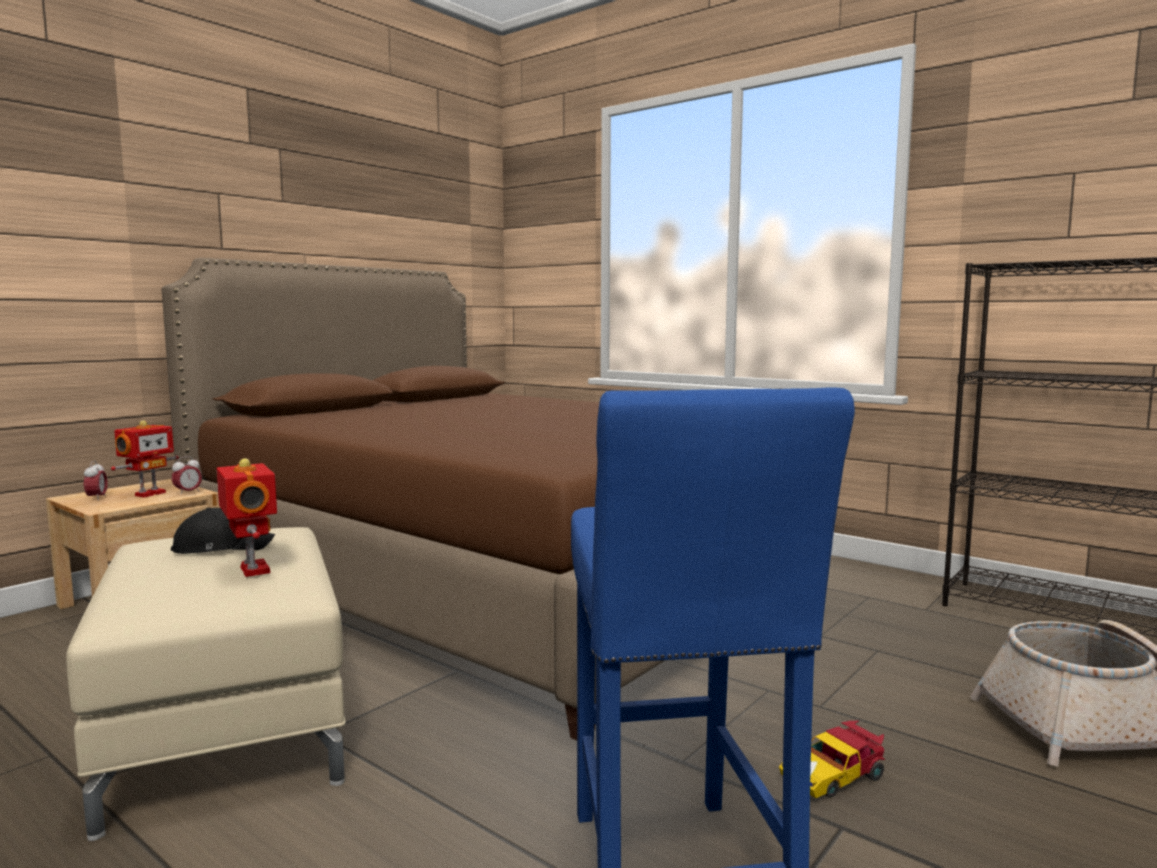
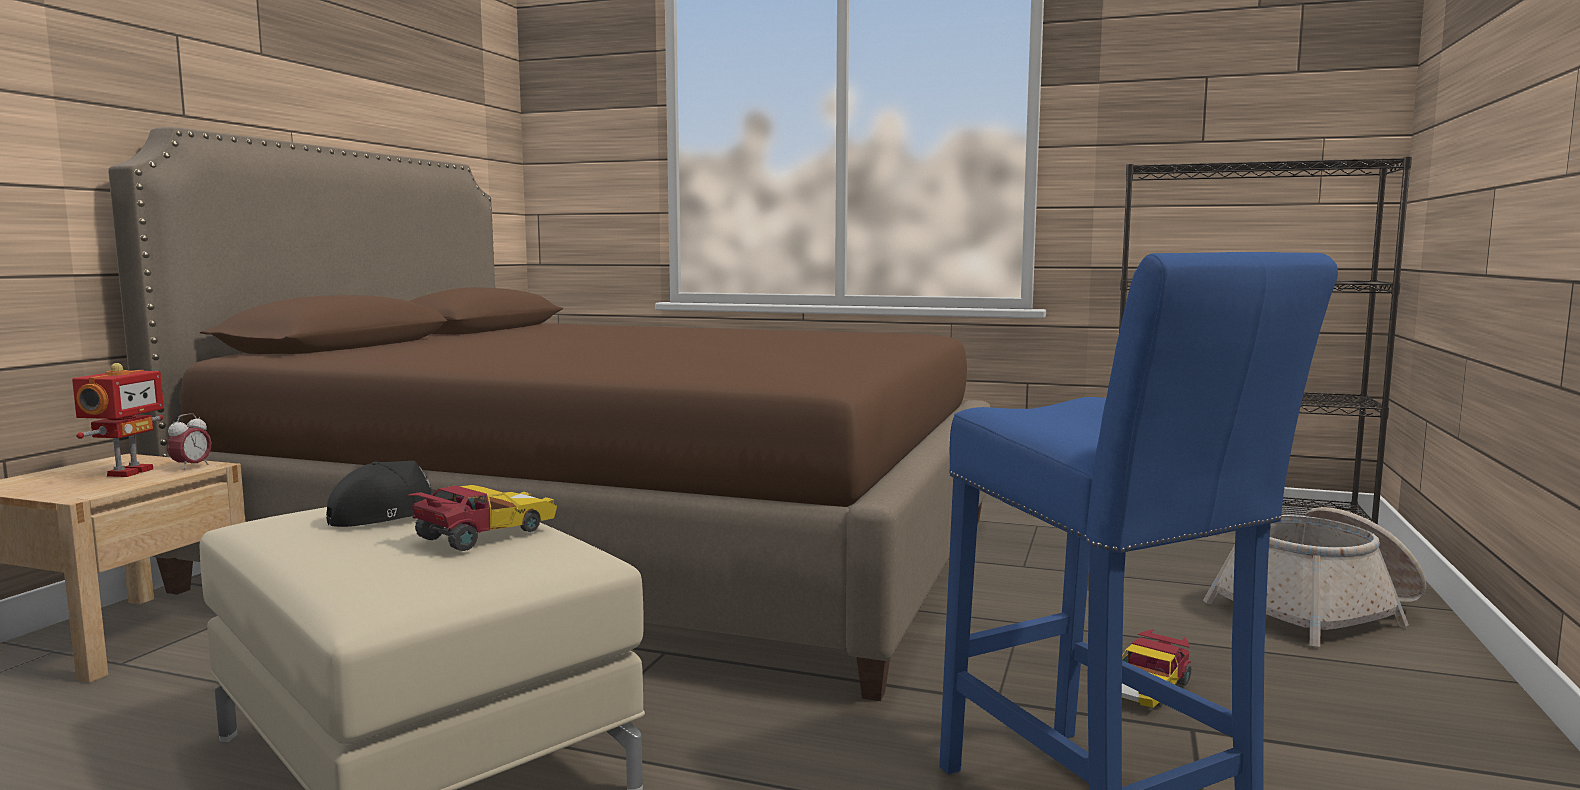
camera: 20 degrees left, 0 degrees up
alarm clock [84,461,108,501] -> none
toy robot [217,458,277,577] -> toy car [407,485,557,551]

